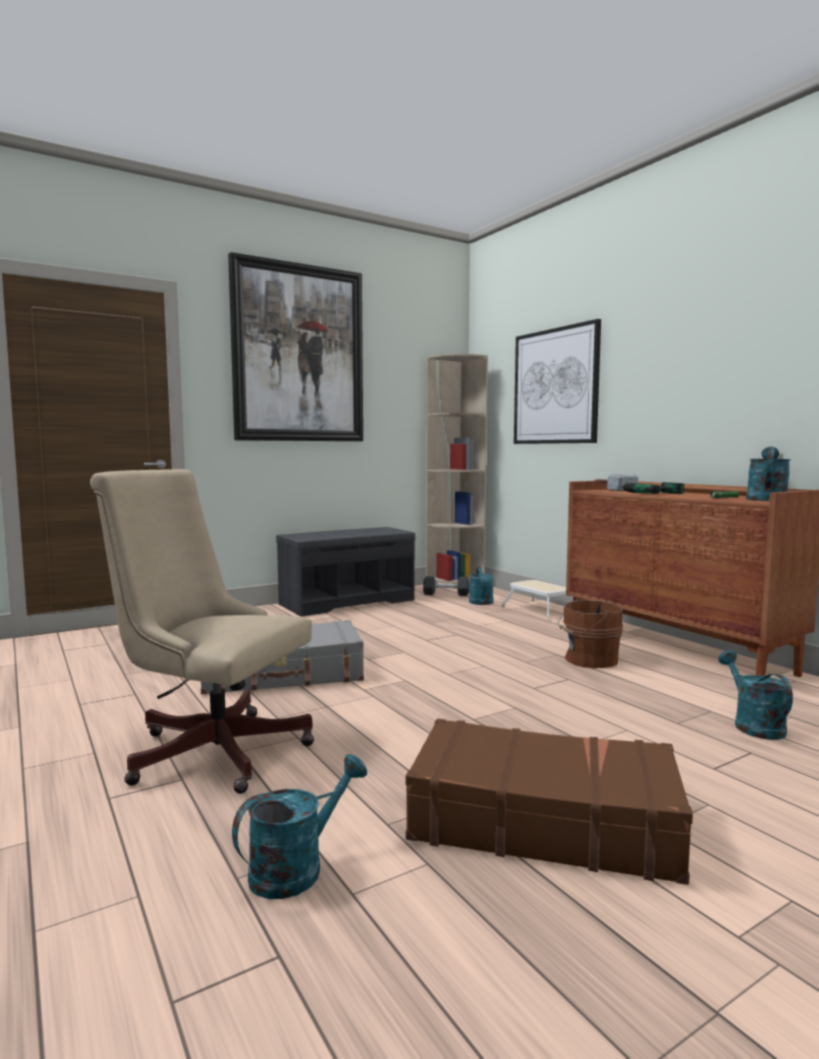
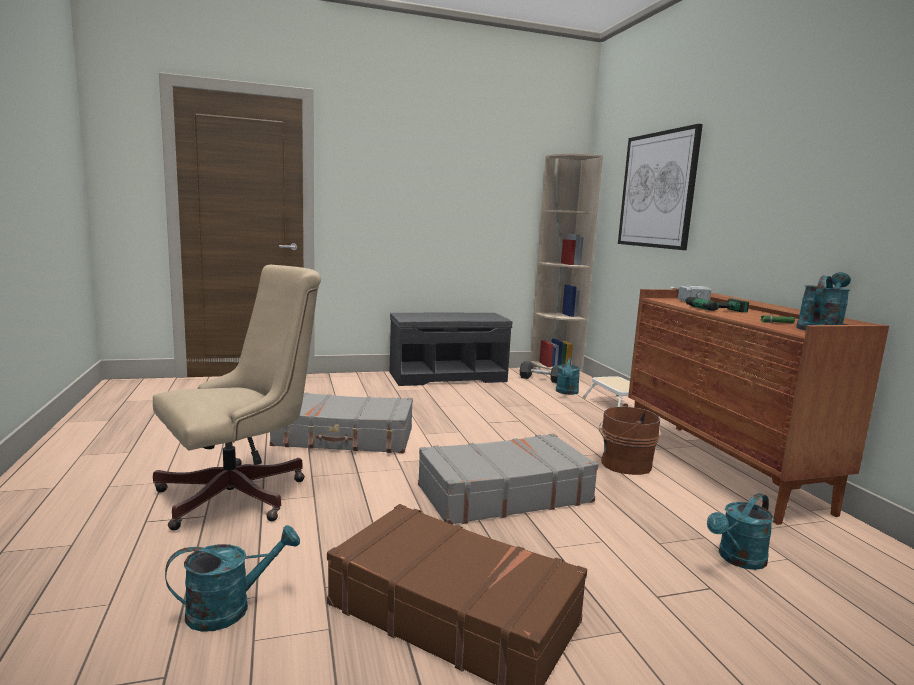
camera: 15 degrees right, 5 degrees up
beige office chair [90,469,314,794] -> beige office chair turned 105 degrees clockwise [153,265,321,531]
picture [228,252,363,441] -> none
turquoise watering can [718,650,793,740] -> turquoise watering can turned 135 degrees counterclockwise [707,493,774,570]
none -> grey suitcase [418,434,599,525]

